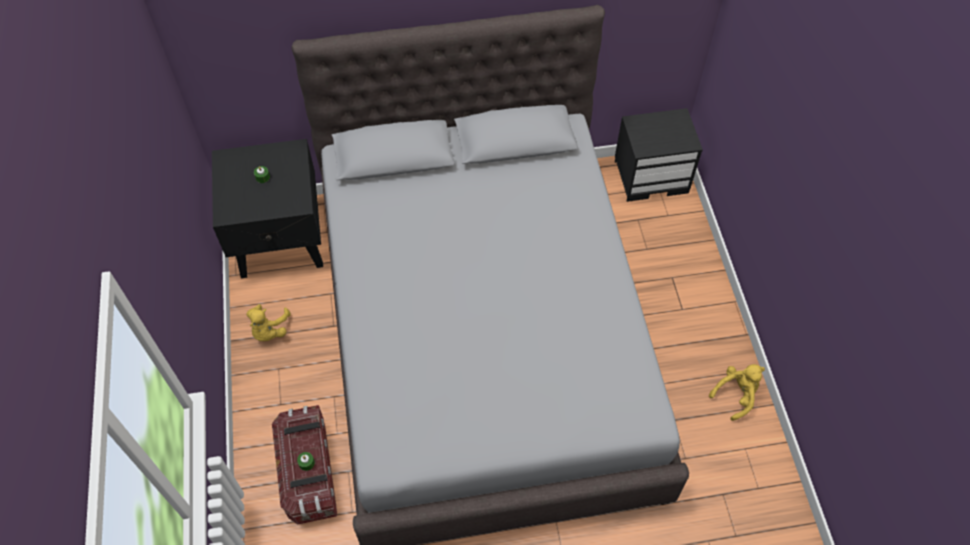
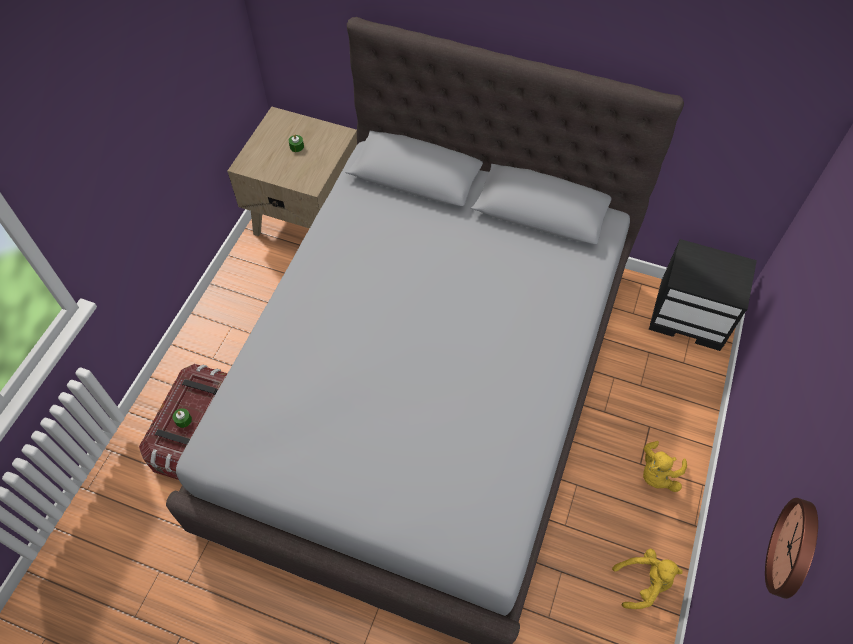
camera: 30 degrees right, 0 degrees up
black nightstand [212,139,323,278] -> beige nightstand [227,107,357,236]
yellow plush toy [247,304,291,341] -> yellow plush toy moved to [643,441,687,492]
none -> wall clock [765,498,818,599]

